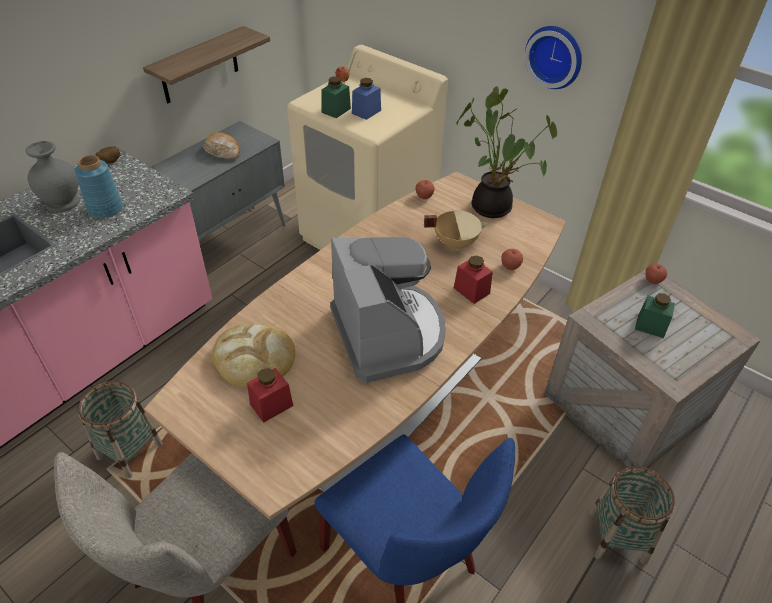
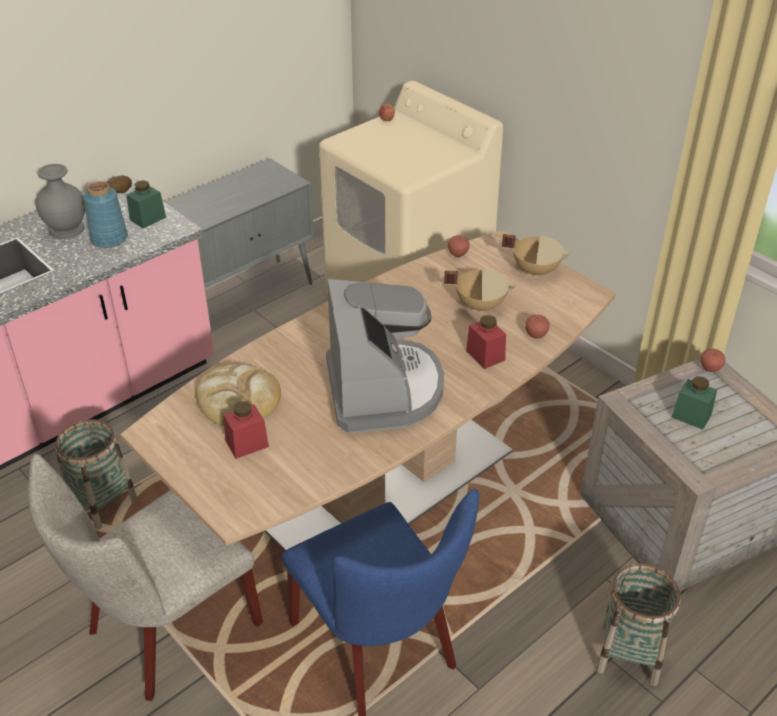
camera: 10 degrees right, 5 degrees down
shelf [143,26,270,103] -> none
bread [203,132,240,159] -> none
green jar [321,76,351,118] -> green jar moved to [126,180,166,228]
blue jar [352,78,381,120] -> none
potted plant [456,86,557,218] -> beige cooking pot [502,234,571,278]
wall clock [525,26,582,89] -> none

